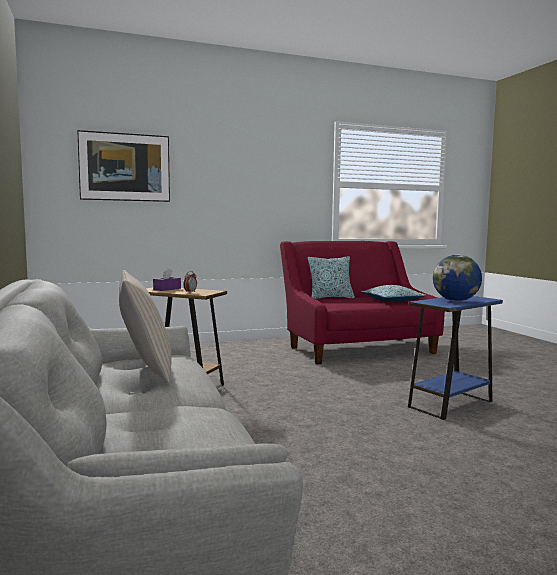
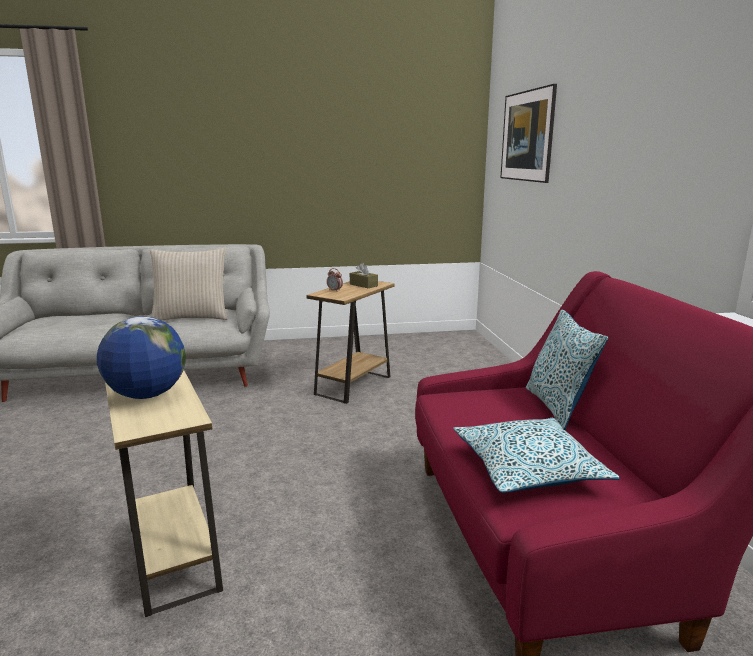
camera: 100 degrees right, 10 degrees up
purple tissue box [153,268,181,291] -> brown tissue box [350,263,378,288]
blue side table [408,296,503,420] -> beige side table [105,370,223,617]

